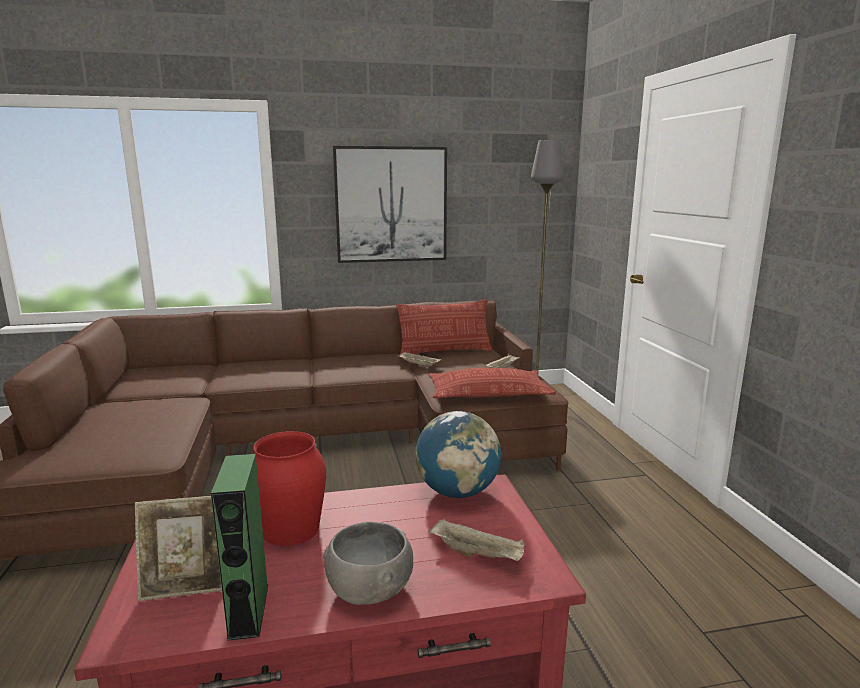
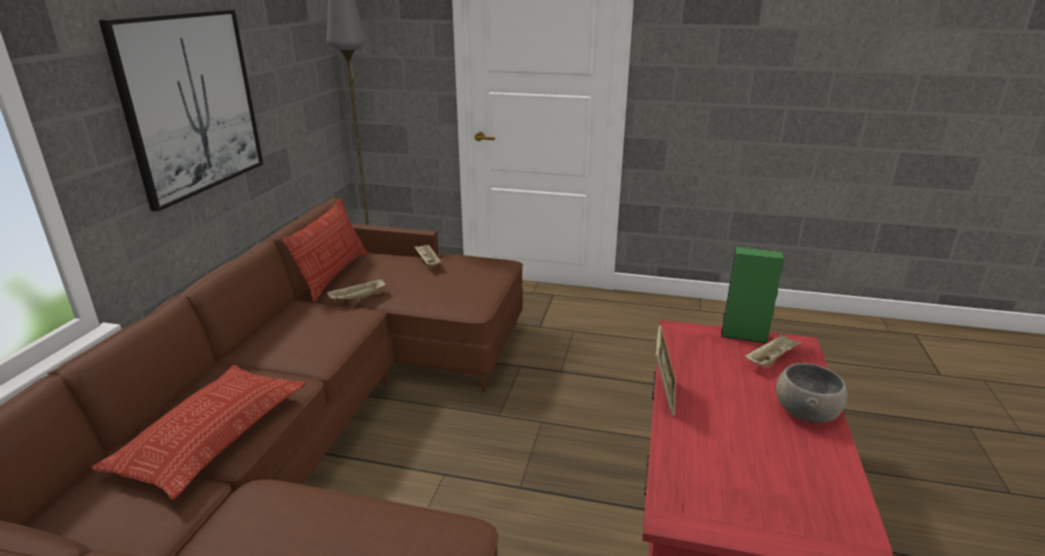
camera: 65 degrees left, 10 degrees up
picture frame [135,496,222,601] -> picture frame moved to [656,325,676,416]
green speaker [211,454,268,641] -> green speaker moved to [721,247,784,343]
red vase [253,431,326,546] -> none
globe [415,411,501,498] -> none
pillow [429,368,556,398] -> pillow moved to [91,365,306,500]

